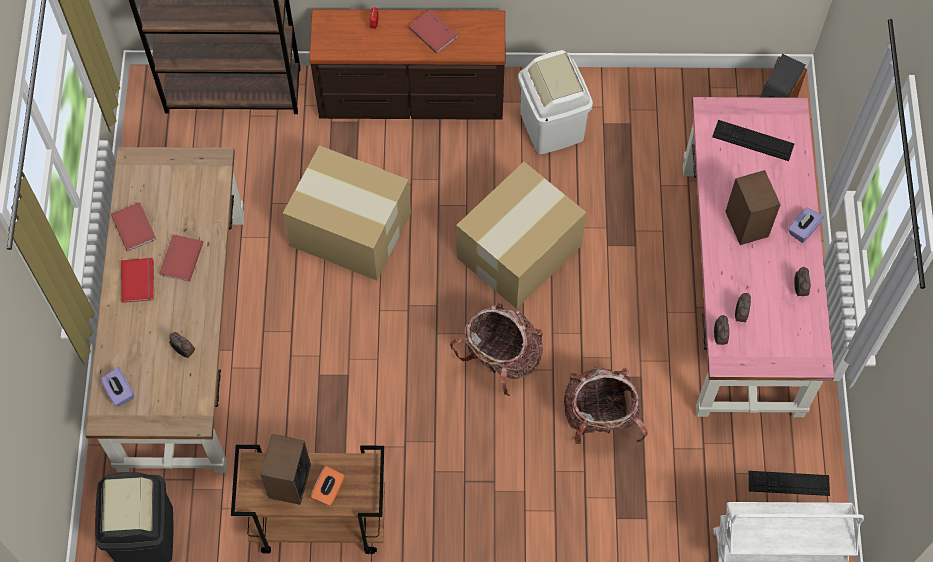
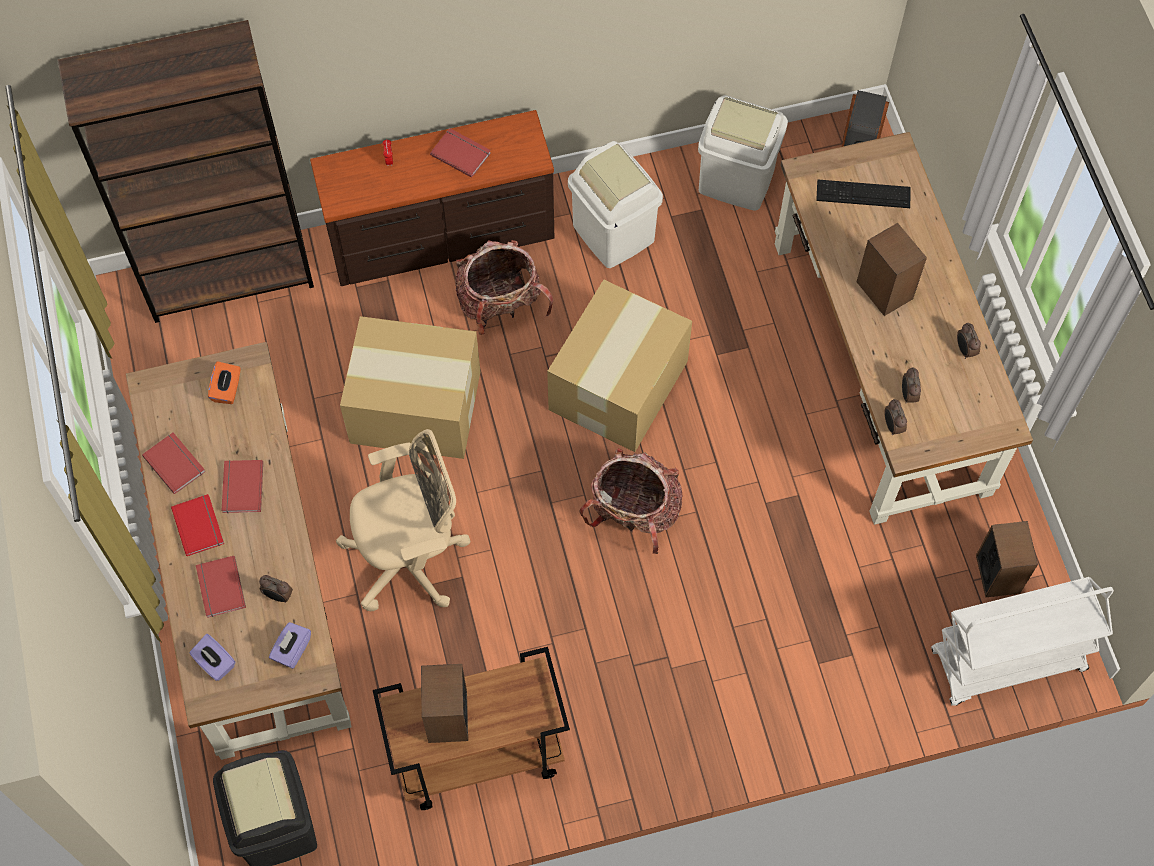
camera: 15 degrees left, 0 degrees up
orange tissue box [310,466,344,506] -> orange tissue box moved to [208,361,241,404]
backpack [564,367,648,444] -> backpack moved to [455,240,553,335]
pink desk [683,97,834,417] -> brown desk [775,132,1033,525]
keyboard [749,471,830,496] -> speaker [976,521,1038,598]
purple tissue box [788,207,824,243] -> purple tissue box moved to [269,622,311,669]
none -> red book [196,556,246,618]
none -> beige office chair [336,429,470,611]
none -> white trash can [698,95,788,211]

